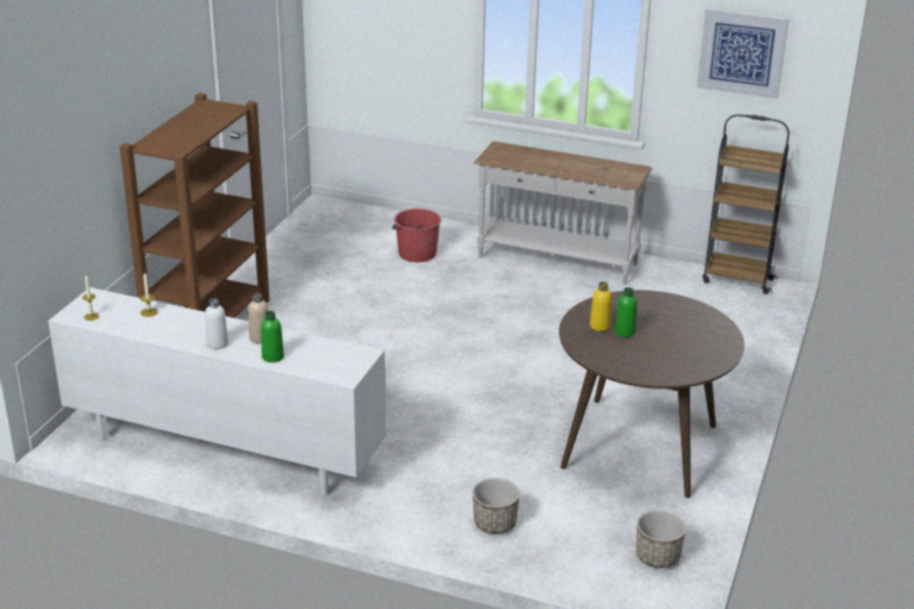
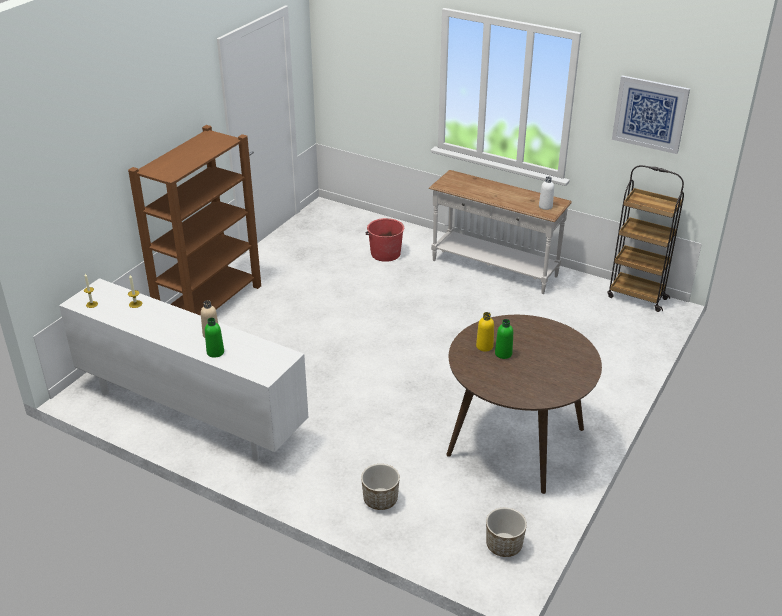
camera: 10 degrees right, 5 degrees up
white bottle [205,298,228,349] -> white bottle moved to [539,176,554,210]

